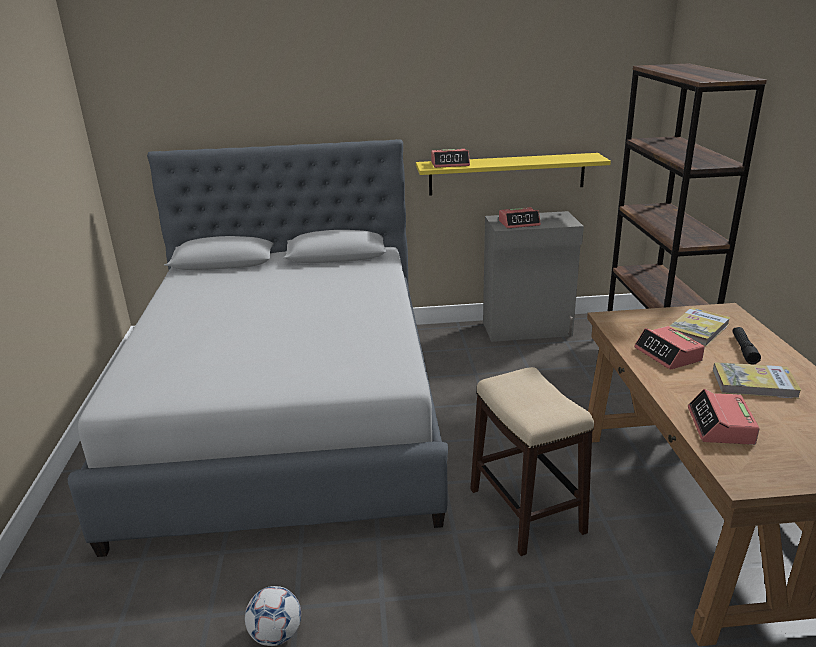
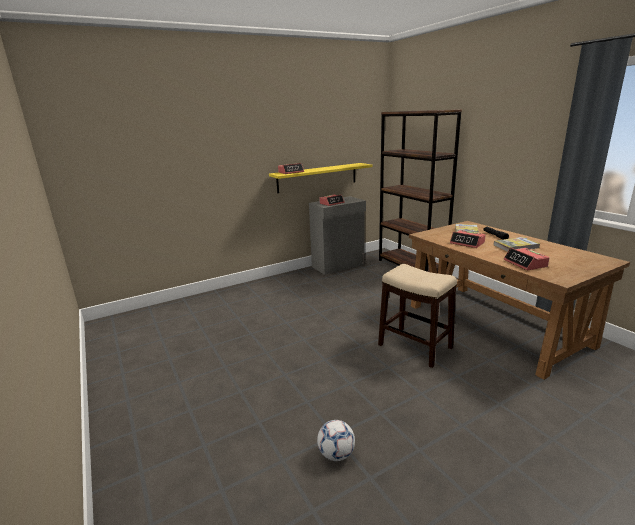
camera: 25 degrees left, 5 degrees down
grey bed [68,139,448,557] -> none

